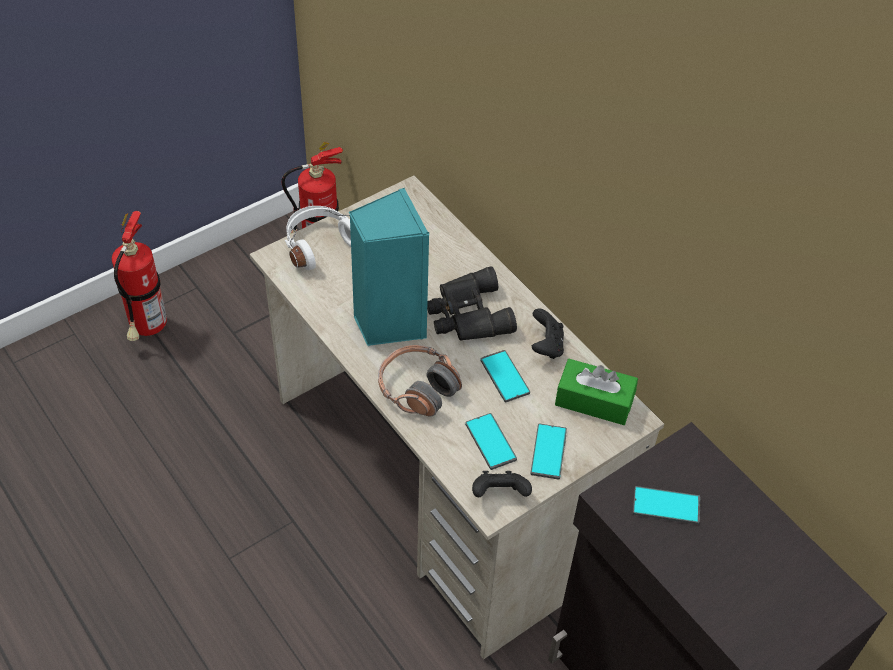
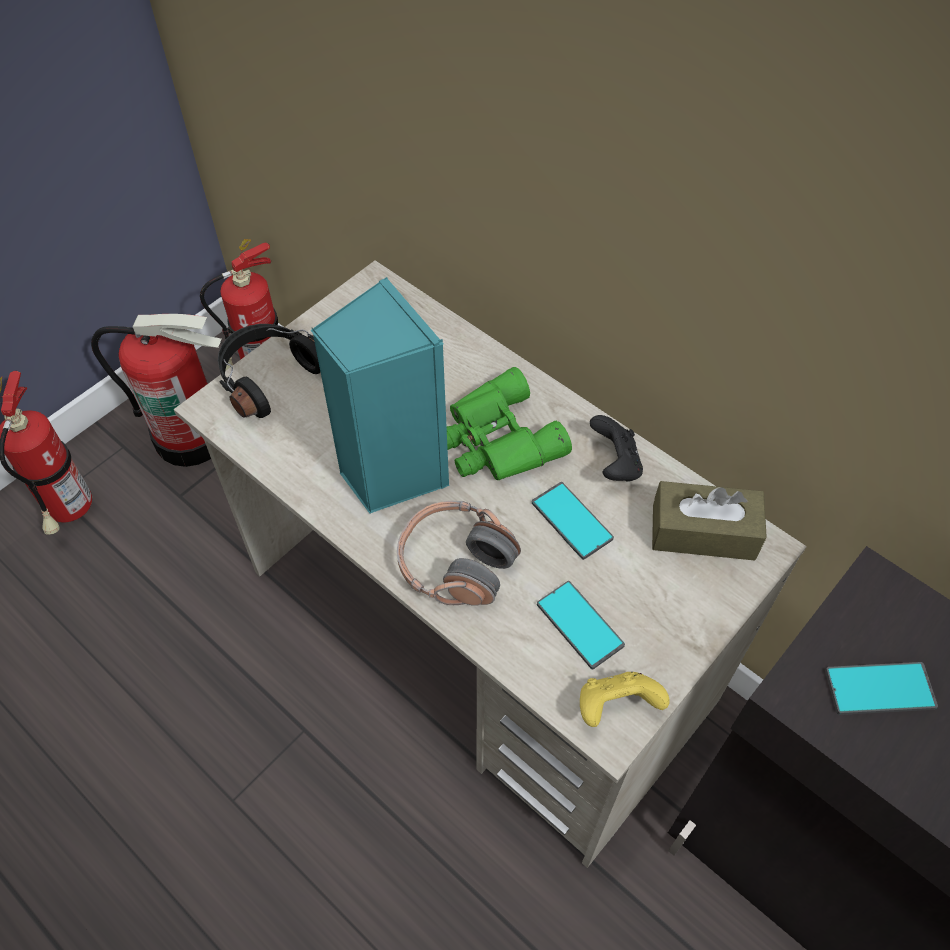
camera: 10 degrees left, 5 degrees up
white headphones [285,206,351,270] -> black headphones [218,324,321,418]
black binoculars [427,266,517,341] -> green binoculars [447,367,572,480]
black game controller [472,471,532,497] -> yellow game controller [580,672,670,727]
phone [530,424,567,480] -> none
green tissue box [555,359,638,425] -> brown tissue box [652,481,767,561]
none -> fire extinguisher [91,314,222,467]

